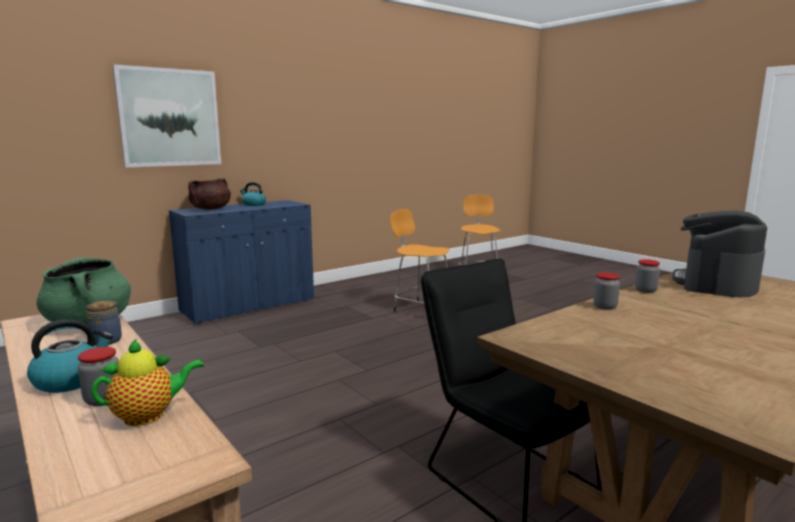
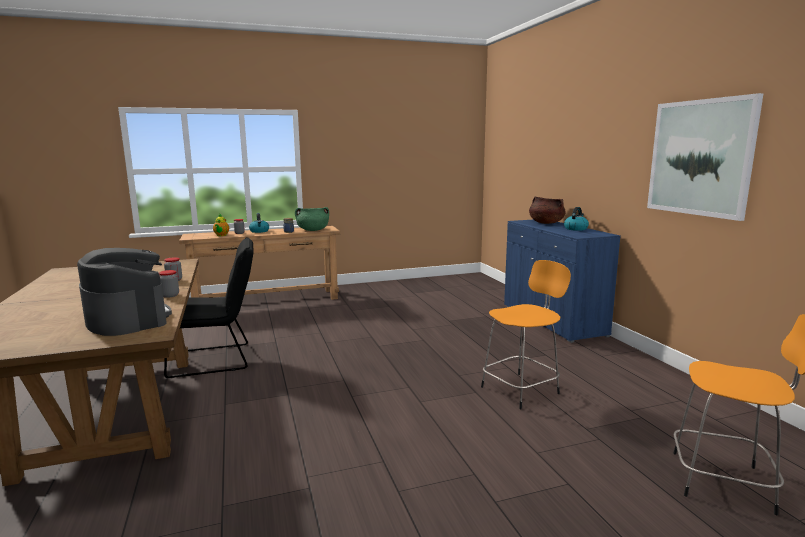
camera: 110 degrees right, 0 degrees up
picture [112,64,221,168] -> picture moved to [647,93,764,221]

